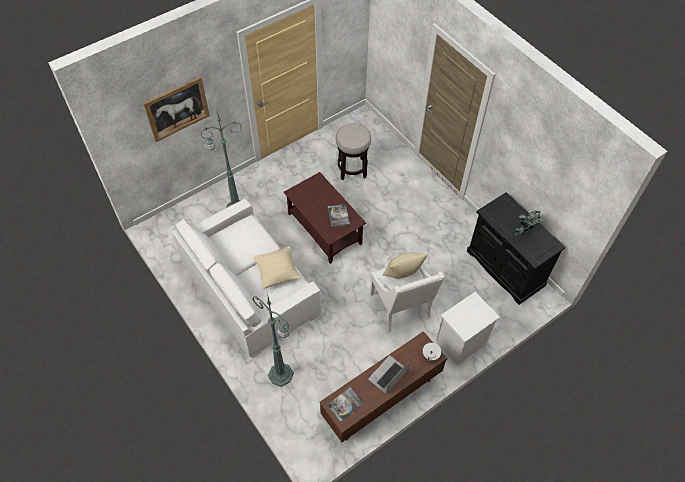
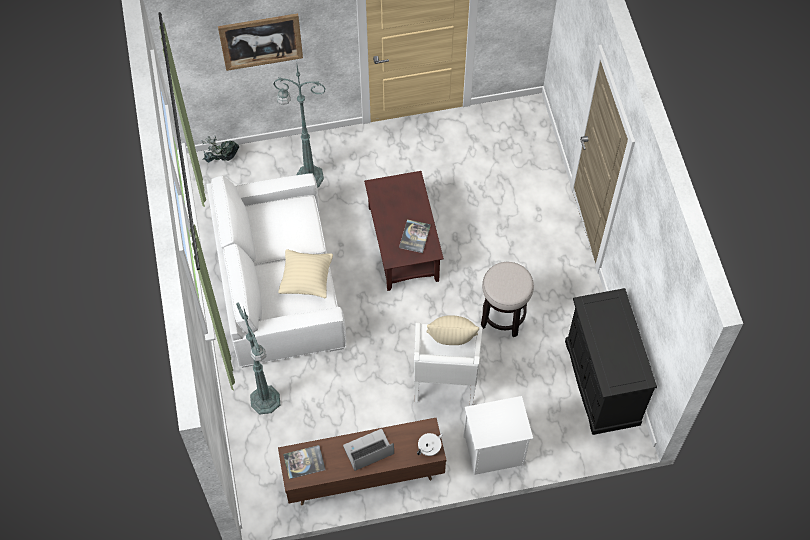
camera: 25 degrees right, 5 degrees up
stool [336,123,371,180] -> stool moved to [481,262,534,337]
potted plant [515,209,546,237] -> potted plant moved to [200,135,239,163]

